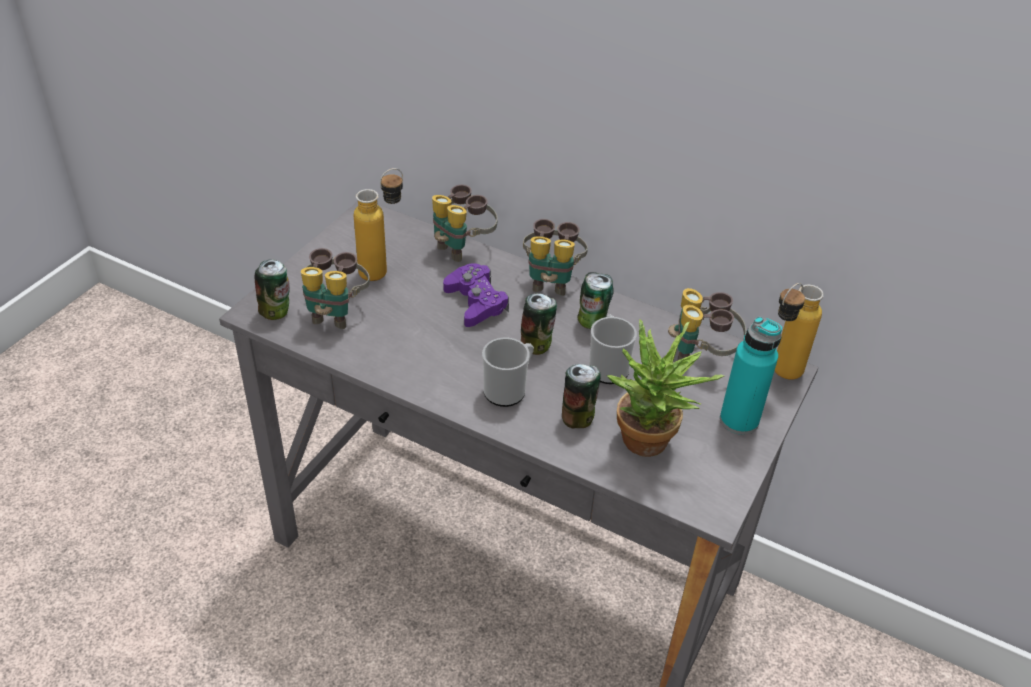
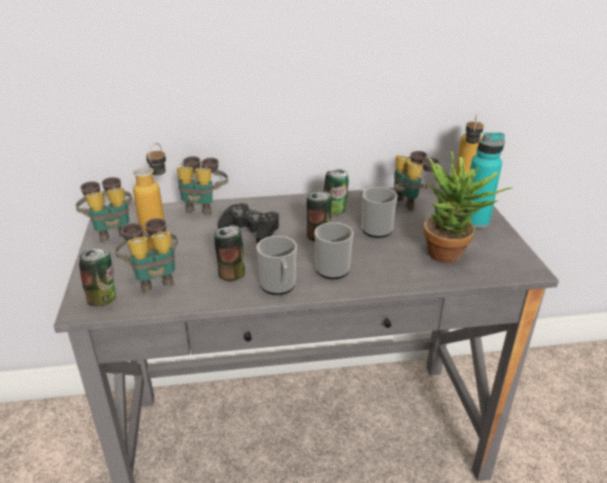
camera: 35 degrees left, 10 degrees down
purple game controller [443,263,509,327] -> black game controller [218,203,279,244]
binoculars [523,219,588,296] -> binoculars moved to [75,177,132,243]
can [562,364,601,428] -> can moved to [214,225,245,282]
none -> mug [256,236,297,295]

